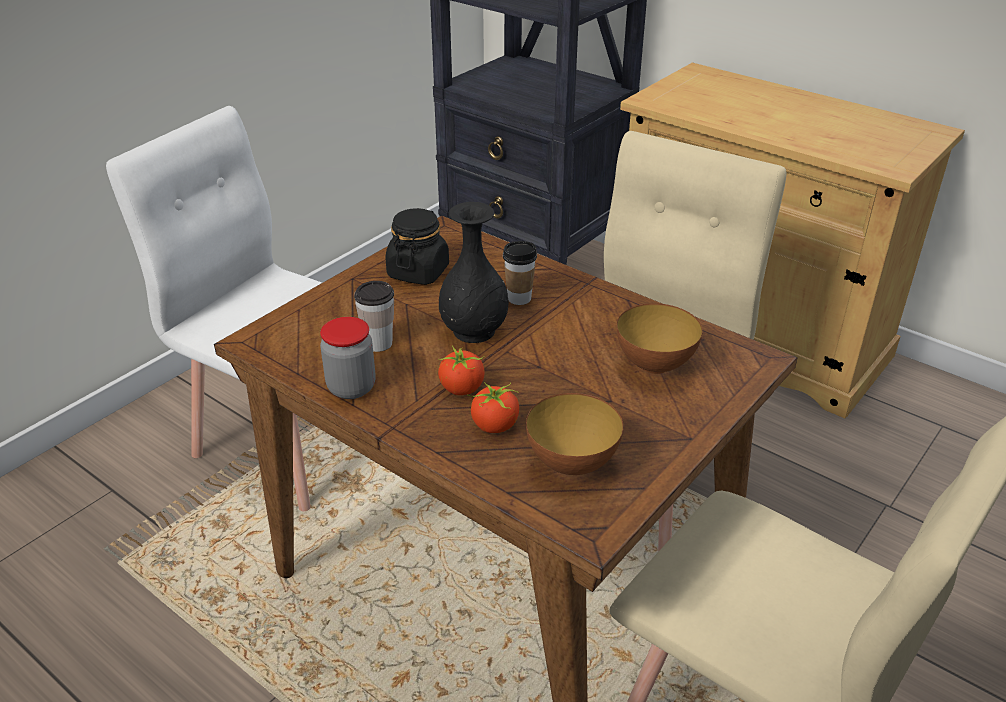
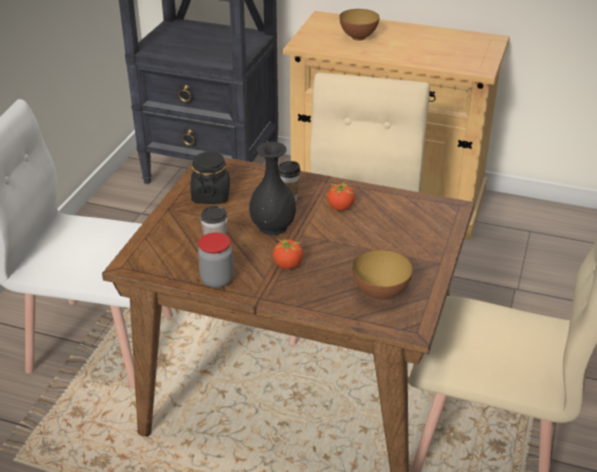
camera: 20 degrees left, 0 degrees up
tomato [467,382,519,433] -> tomato moved to [327,182,355,211]
bowl [617,303,703,374] -> bowl moved to [339,9,380,41]

